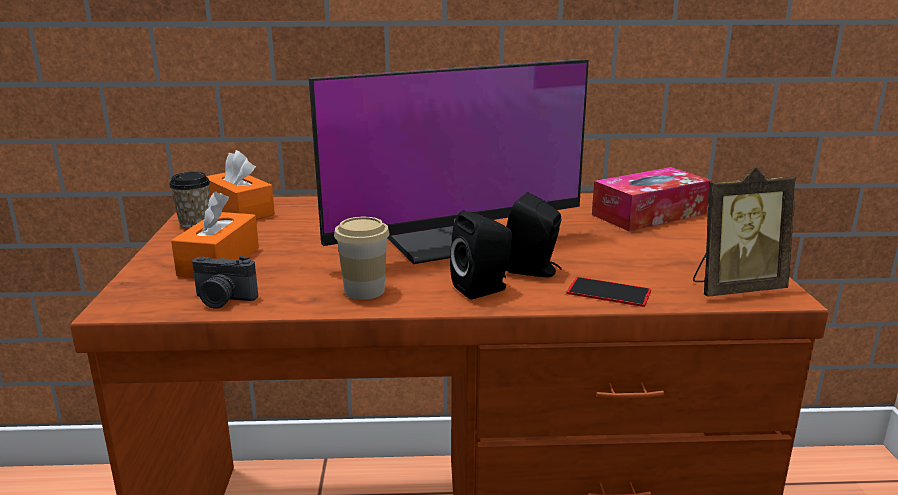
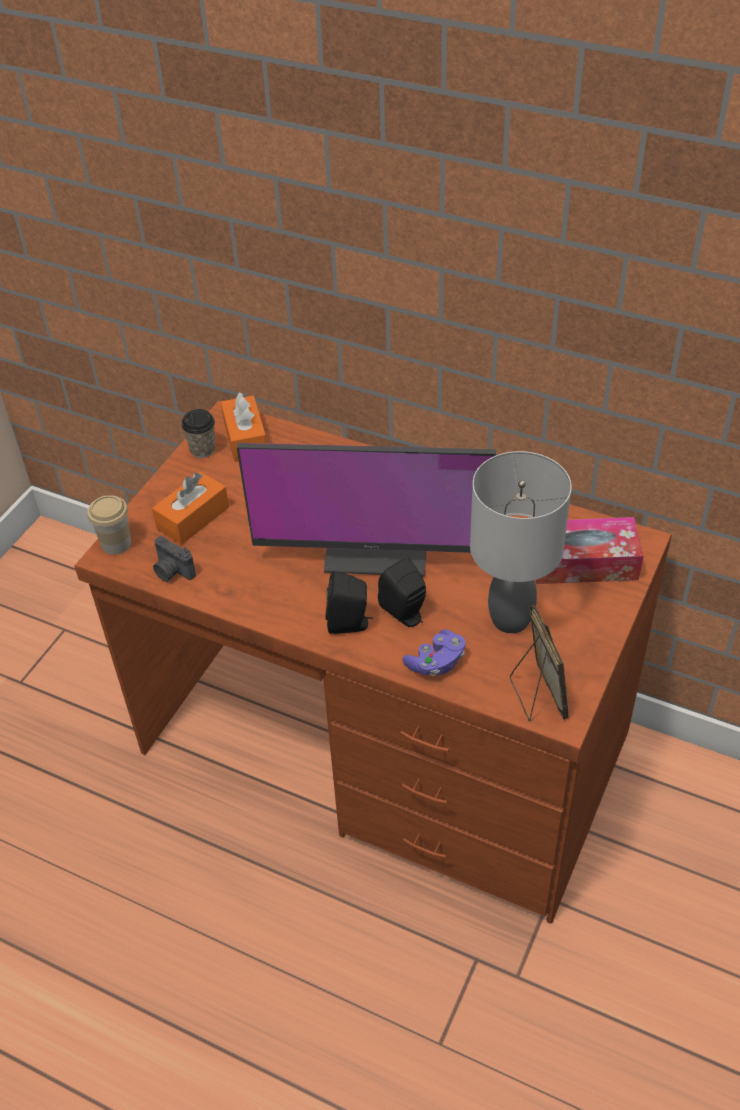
camera: 30 degrees right, 25 degrees up
cup [334,217,390,300] -> cup moved to [87,495,131,555]
phone [567,277,651,307] -> purple game controller [403,629,466,676]
picture frame [693,166,796,296] -> picture frame turned 120 degrees counterclockwise [510,604,569,721]
none -> grey table lamp [470,451,572,633]

